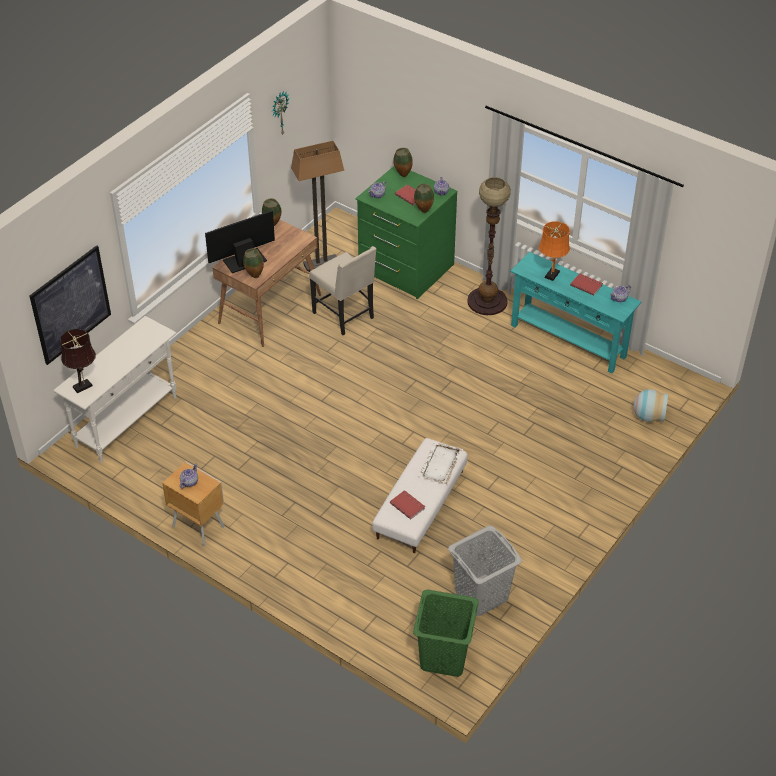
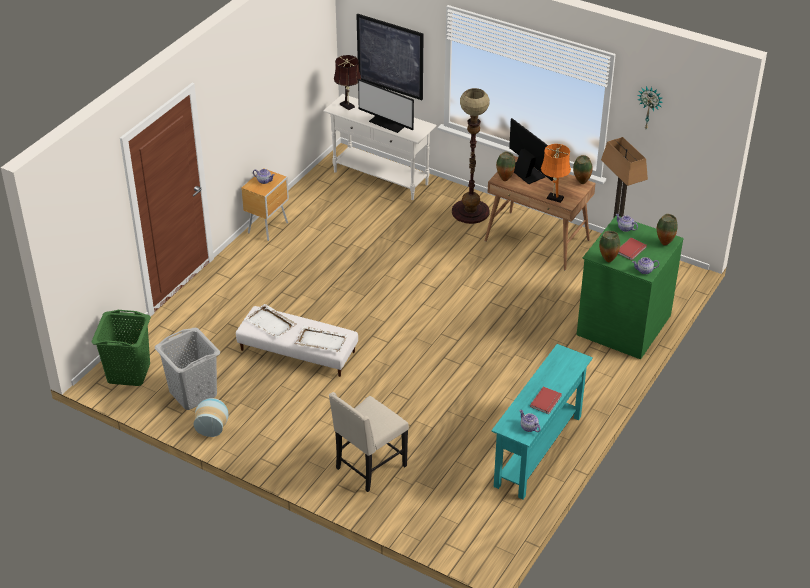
camera: 85 degrees right, 5 degrees down
beige chair [309,246,376,335] -> beige chair moved to [329,392,409,492]
red book [390,490,425,520] -> white tray [244,304,298,338]
floor lamp [467,177,511,315] -> floor lamp moved to [452,88,490,224]
orange table lamp [539,221,570,281] -> orange table lamp moved to [541,144,571,203]
vase [633,389,668,422] -> vase moved to [194,398,228,437]
none -> monitor [358,79,414,133]

